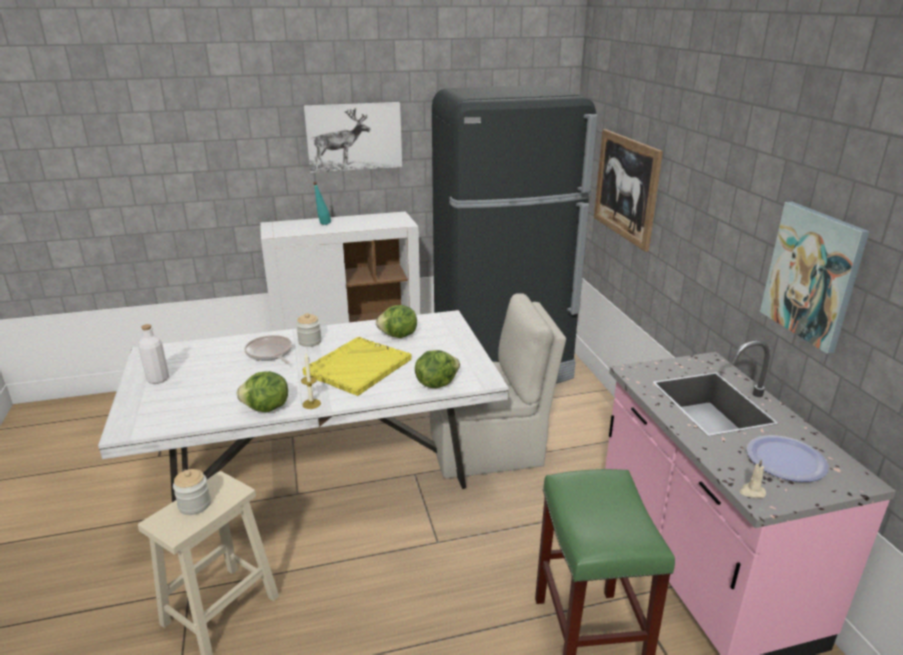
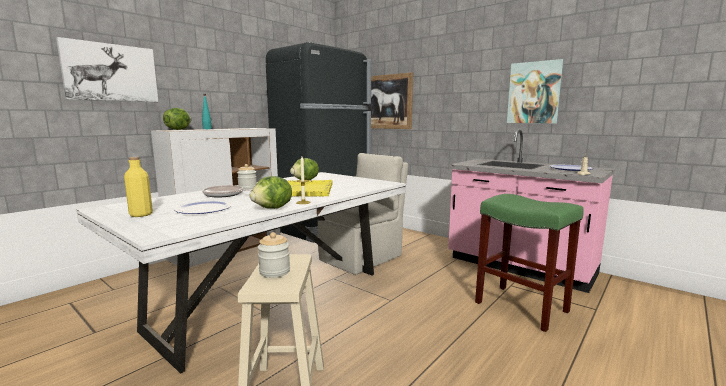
camera: 35 degrees left, 15 degrees down
white bottle [138,324,169,384] -> yellow bottle [124,157,153,217]
picture [304,102,402,173] -> picture moved to [56,37,158,102]
lettuce [415,350,460,388] -> lettuce moved to [163,108,191,130]
none -> plate [174,201,232,214]

